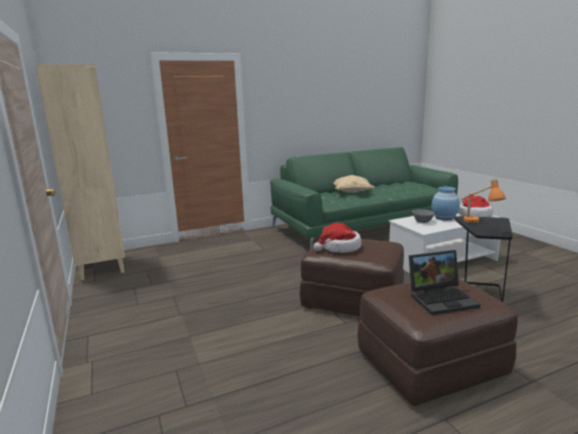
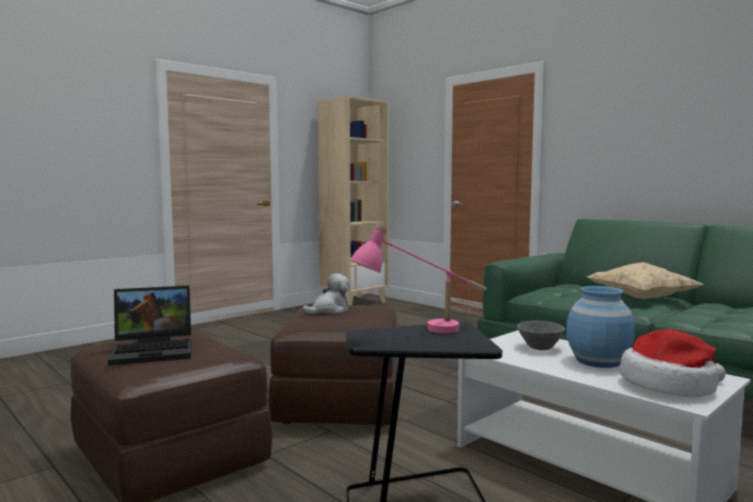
camera: 70 degrees right, 10 degrees down
hat [313,223,361,253] -> plush toy [302,273,350,314]
laptop [409,250,480,315] -> laptop turned 75 degrees counterclockwise [108,286,191,366]
orange table lamp [461,179,506,223] -> pink table lamp [350,224,487,333]

